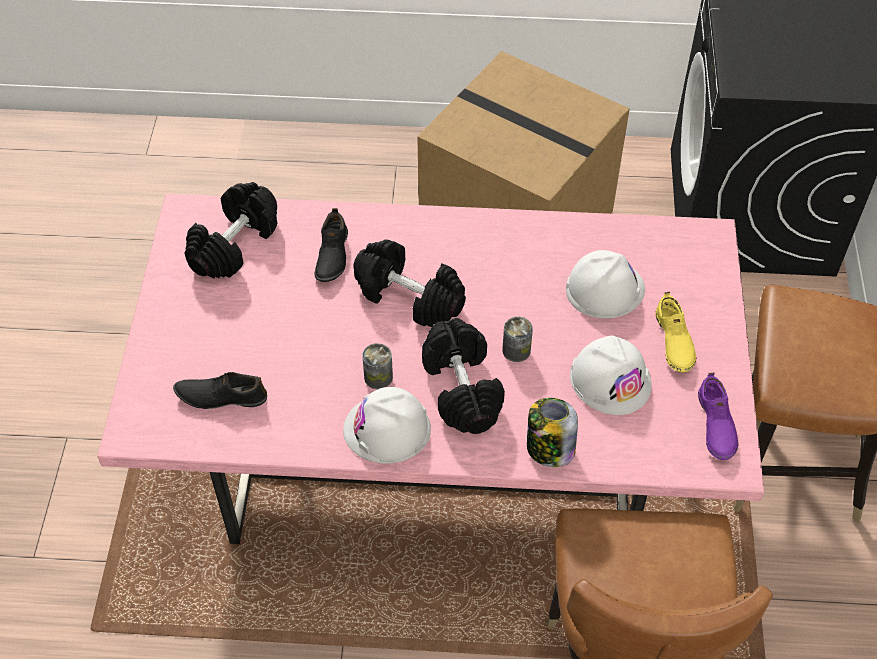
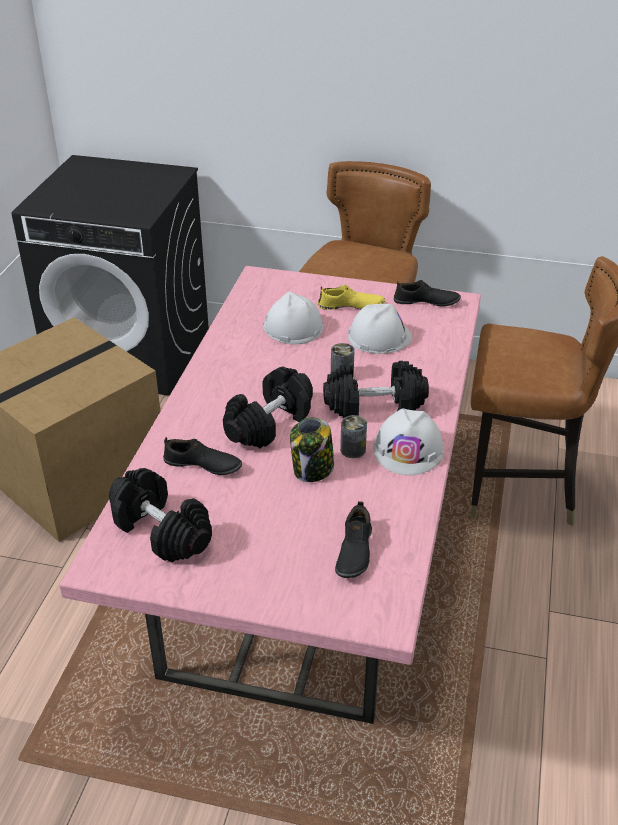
camera: 80 degrees left, 15 degrees down
jar [527,398,578,467] -> jar moved to [290,417,334,482]
purple shoe [698,373,738,460] -> black shoe [394,280,461,307]

